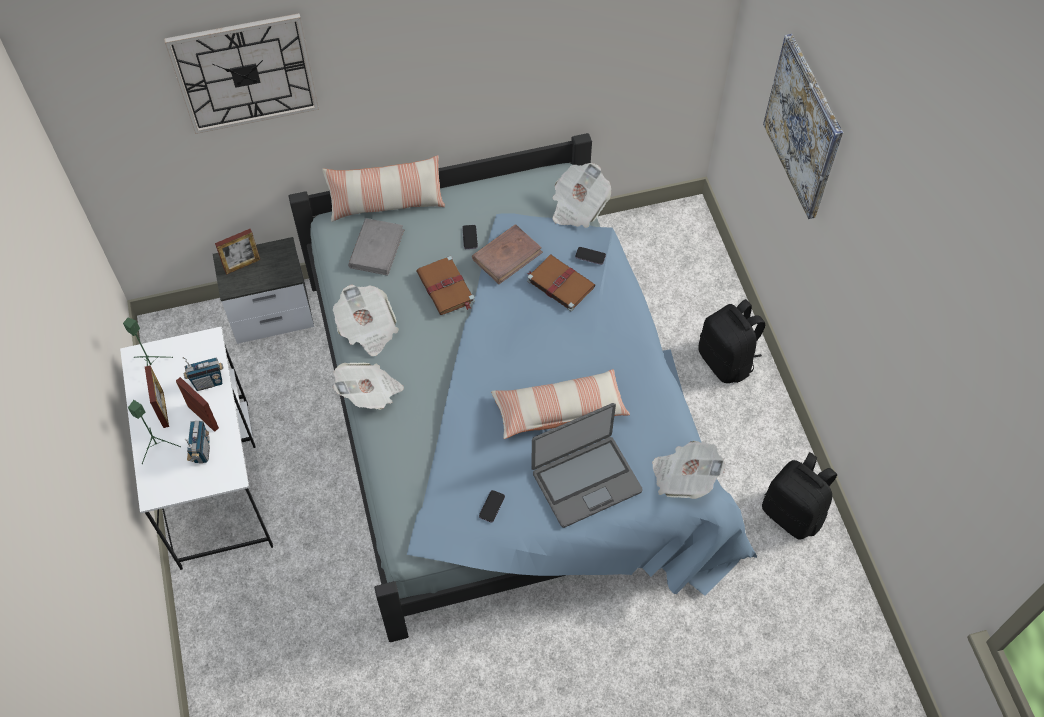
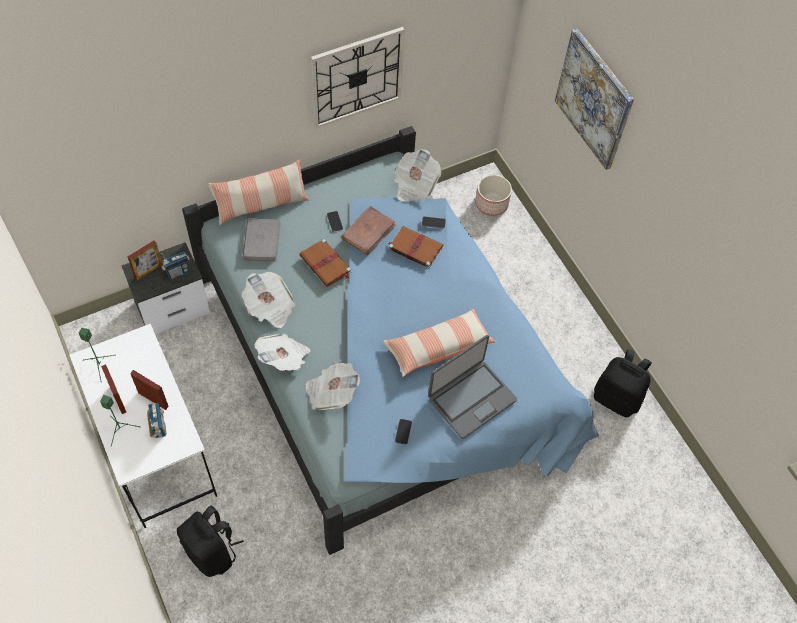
camera: 15 degrees left, 0 degrees up
wall clock [164,13,319,134] -> wall clock moved to [311,27,405,129]
radio [182,357,224,391] -> radio moved to [161,252,190,279]
newspaper [652,441,725,499] -> newspaper moved to [305,363,360,410]
black backpack [699,299,765,383] -> black backpack moved to [177,506,244,577]
none -> planter [475,175,512,216]

